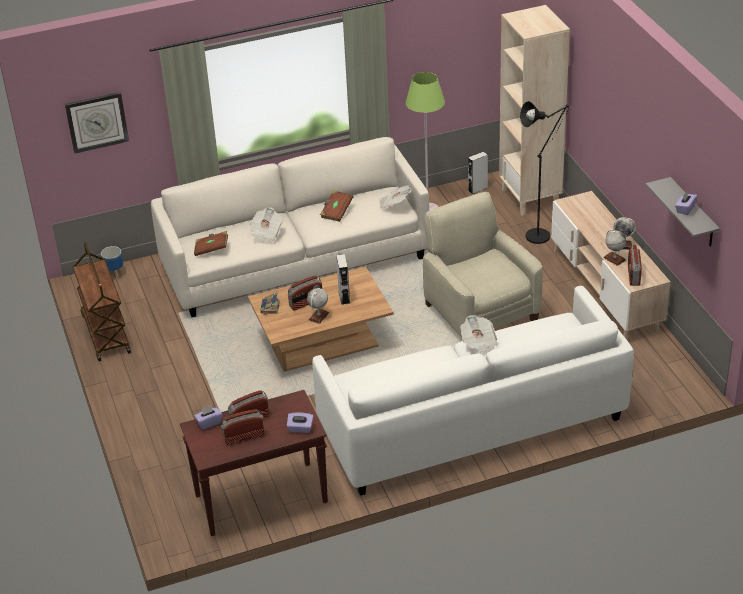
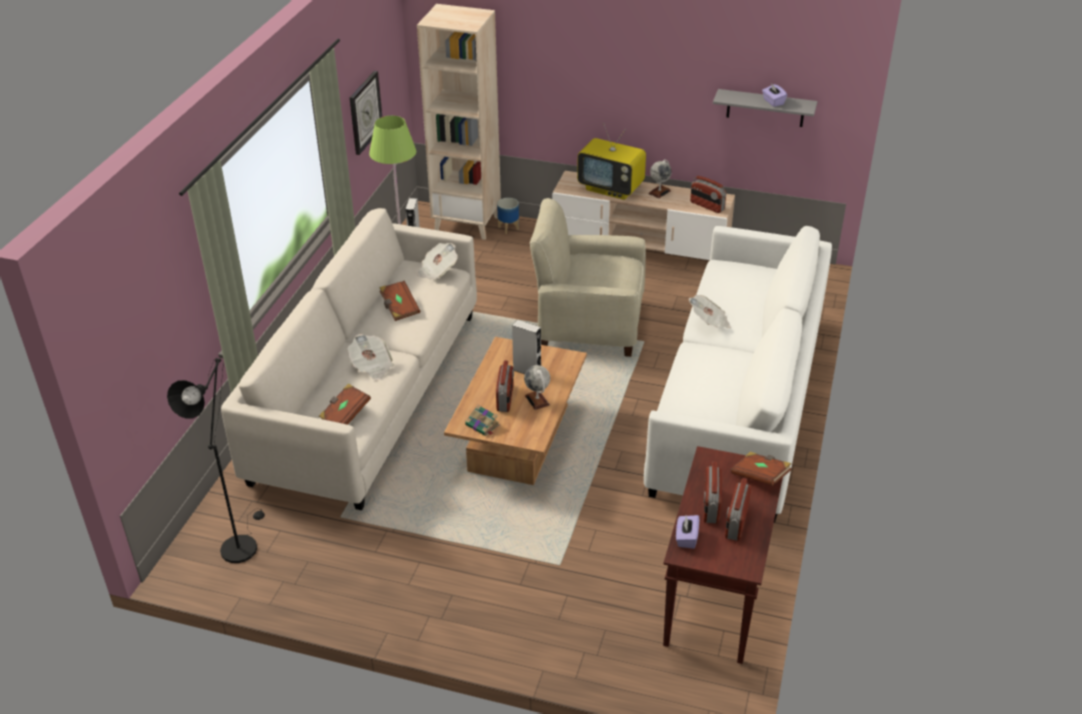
camera: 55 degrees left, 0 degrees up
wall clock [65,92,129,153] -> wall clock moved to [350,71,382,155]
brown cart [73,242,131,361] -> none
planter [101,246,125,280] -> planter moved to [497,198,519,234]
purple tissue box [287,413,313,433] -> brown book [731,452,792,486]
black floor lamp [520,101,569,244] -> black floor lamp moved to [167,358,265,563]
globe [603,229,626,266] -> none
none -> television [577,123,646,200]

